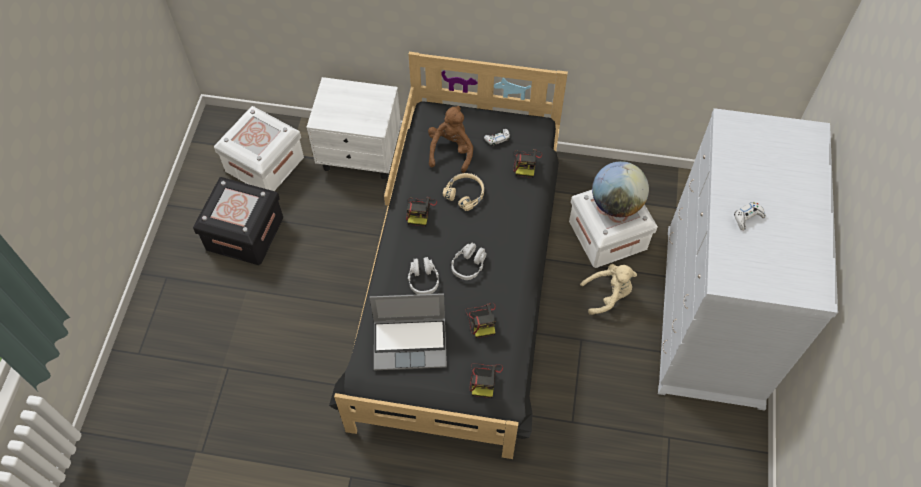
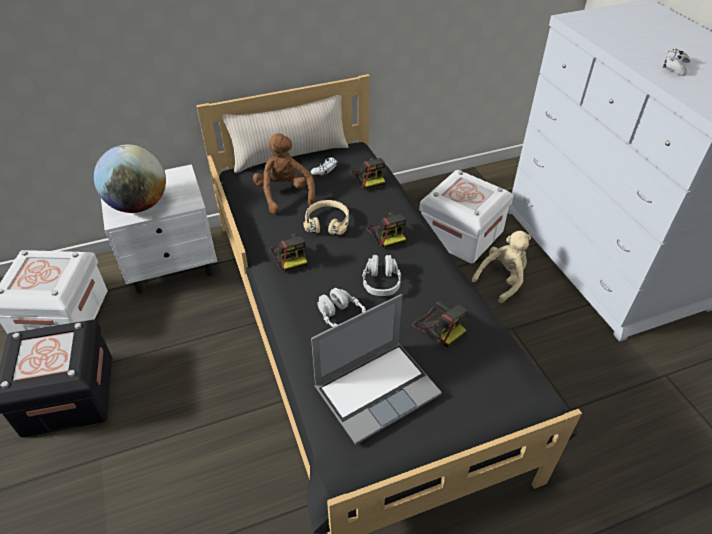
camera: 30 degrees left, 15 degrees down
camera [469,363,503,398] -> camera moved to [366,212,406,249]
globe [592,161,649,217] -> globe moved to [94,145,166,213]
none -> beige pillow [222,95,349,173]

